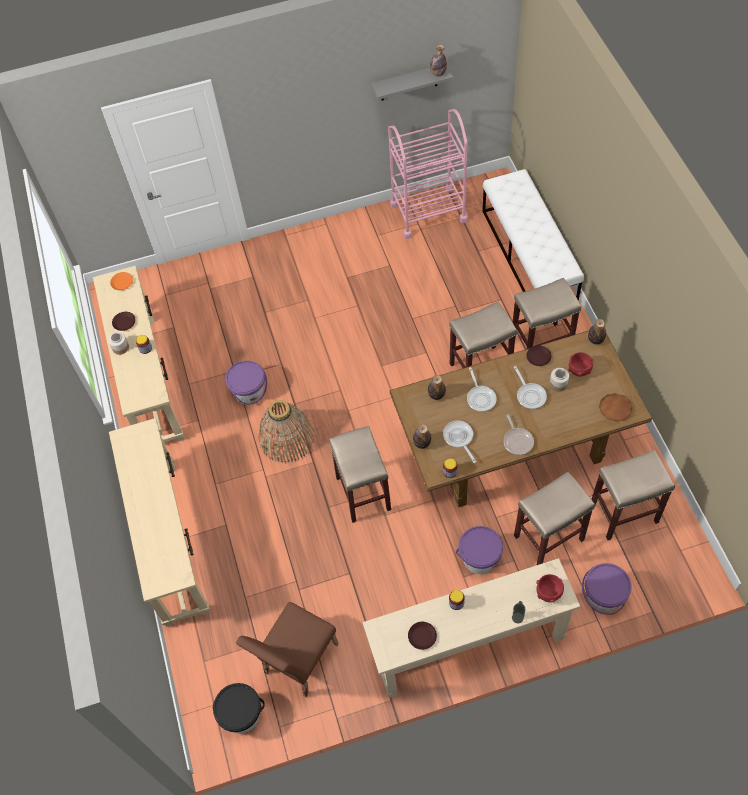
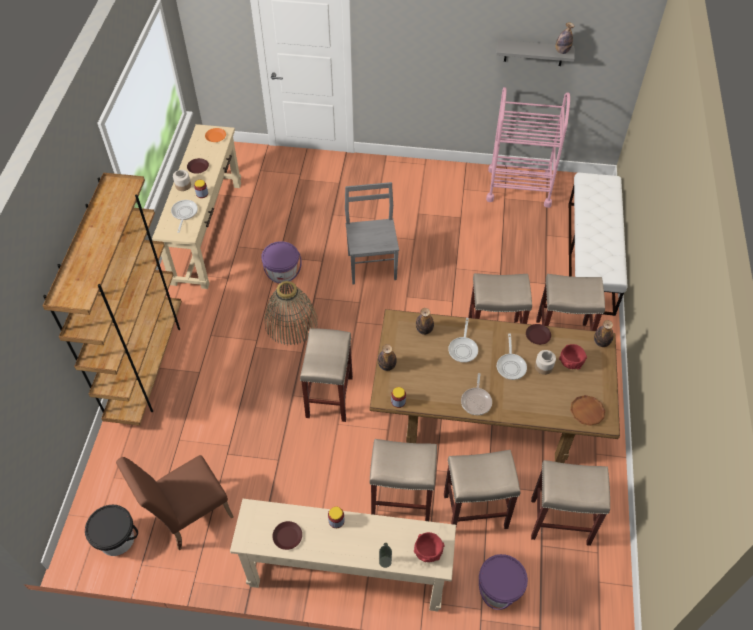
camera: 20 degrees right, 5 degrees down
beige console table [109,418,210,627] -> brown bookcase [43,173,182,426]
frying pan [443,421,476,463] -> frying pan moved to [171,200,198,233]
purple bucket [456,526,503,574] -> beige stool [370,439,437,521]
none -> grey chair [345,182,399,284]

